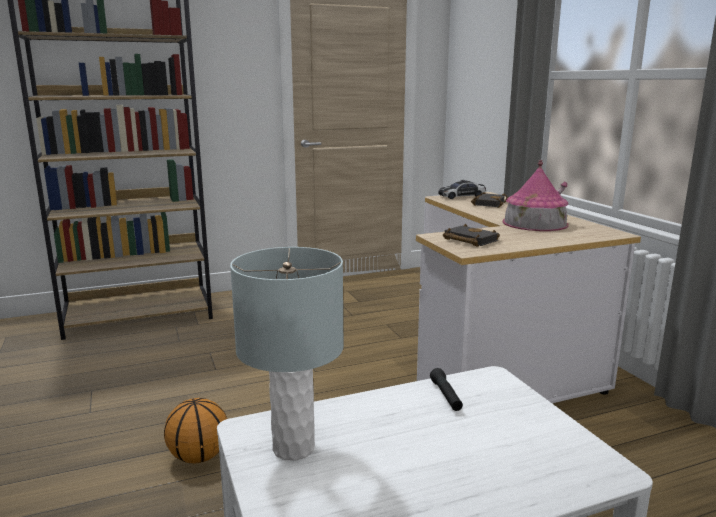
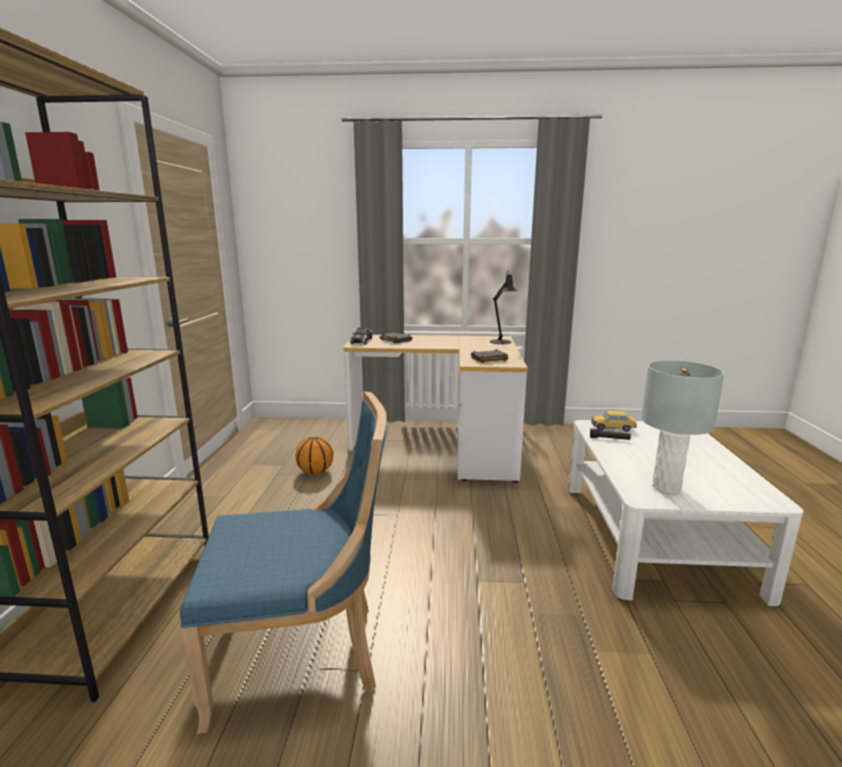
camera: 65 degrees left, 0 degrees up
basketball [164,398,227,464] -> basketball moved to [296,437,333,475]
toy house [502,160,569,231] -> none
none -> blue chair [180,391,387,734]
none -> black table lamp [490,270,518,344]
none -> toy car [591,411,637,432]

